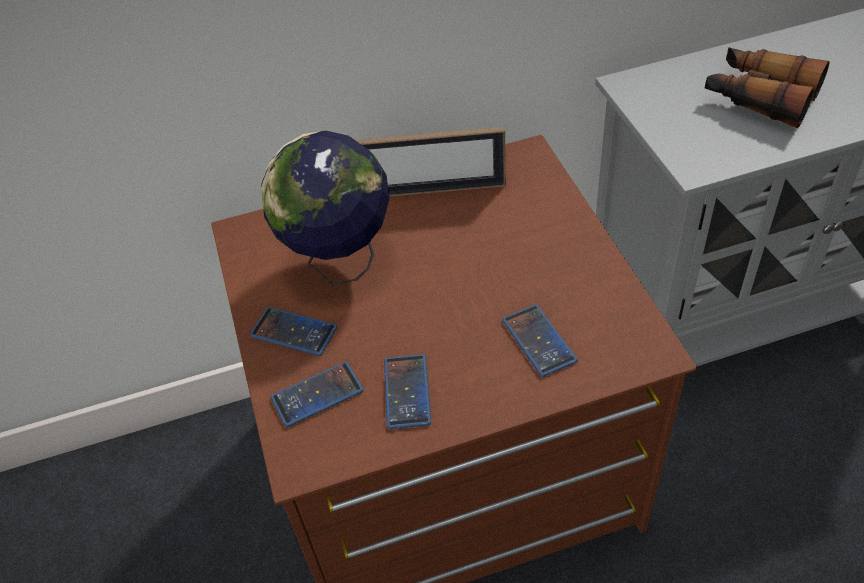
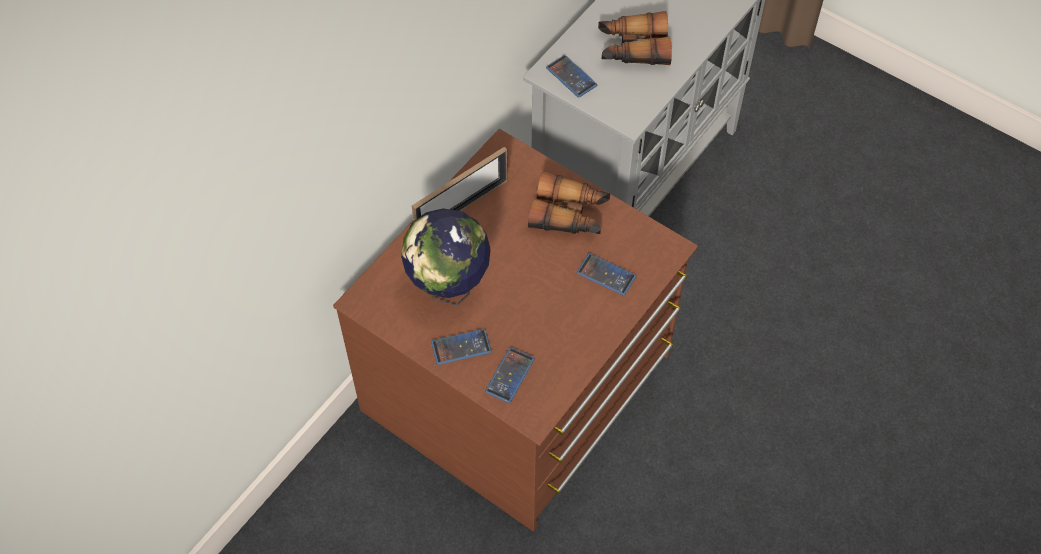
camera: 40 degrees left, 10 degrees up
phone [384,354,431,429] -> phone moved to [546,55,597,98]
none -> binoculars [528,171,610,234]

